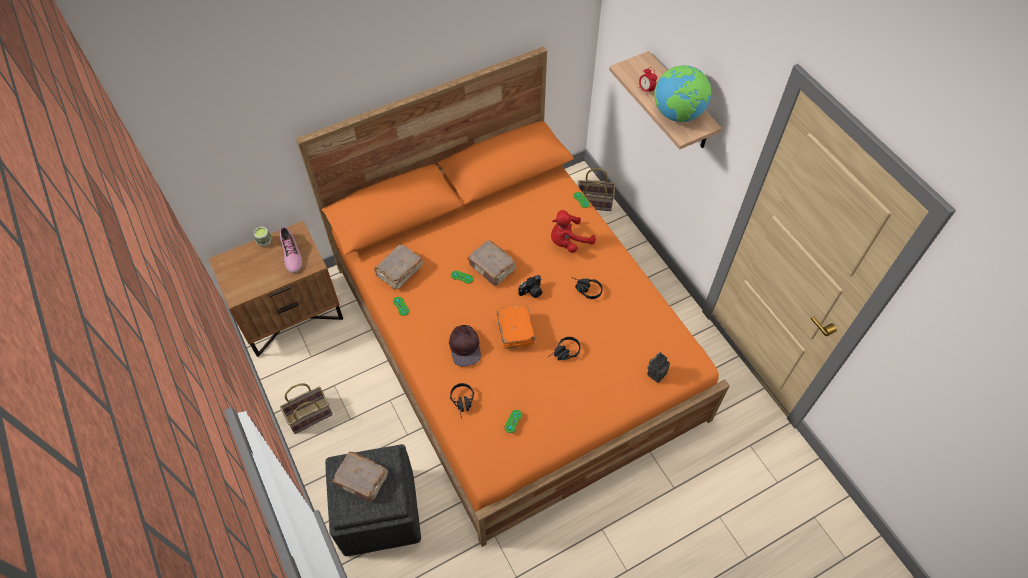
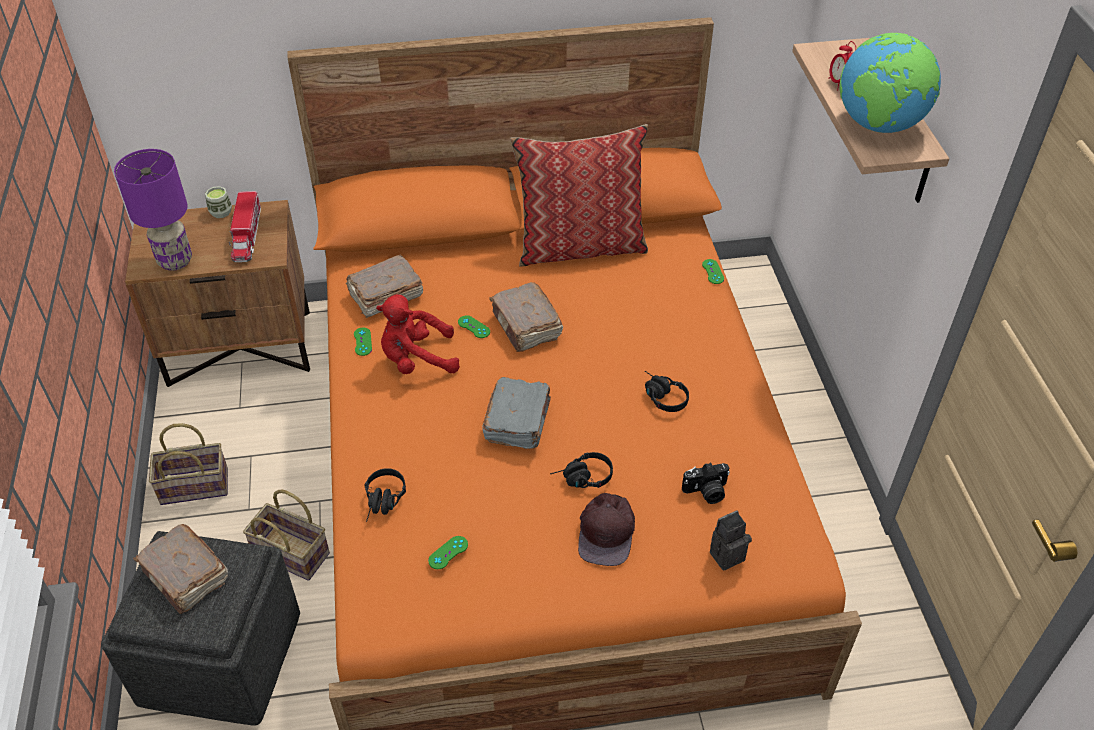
camera: 20 degrees right, 10 degrees down
shoe [280,227,302,273] -> toy truck [229,191,261,262]
brown cap [449,325,481,366] -> brown cap moved to [578,493,635,566]
orange book [496,305,536,349] -> grey book [482,377,551,449]
camera [519,275,542,298] -> camera moved to [682,463,730,504]
red plush toy [551,210,596,253] -> red plush toy moved to [376,294,460,374]
basket [578,168,615,211] -> basket moved to [243,490,330,581]
none -> purple table lamp [114,149,192,271]
none -> pillow [510,124,648,267]

